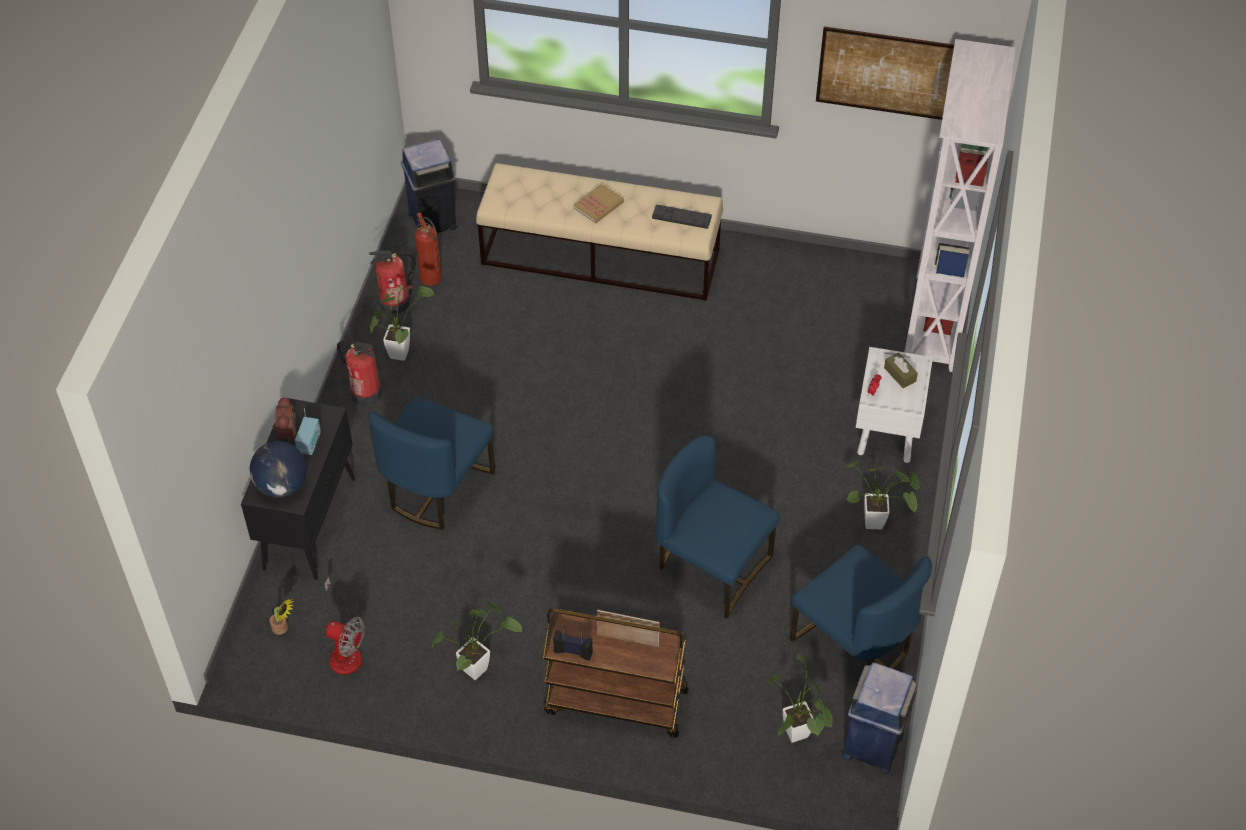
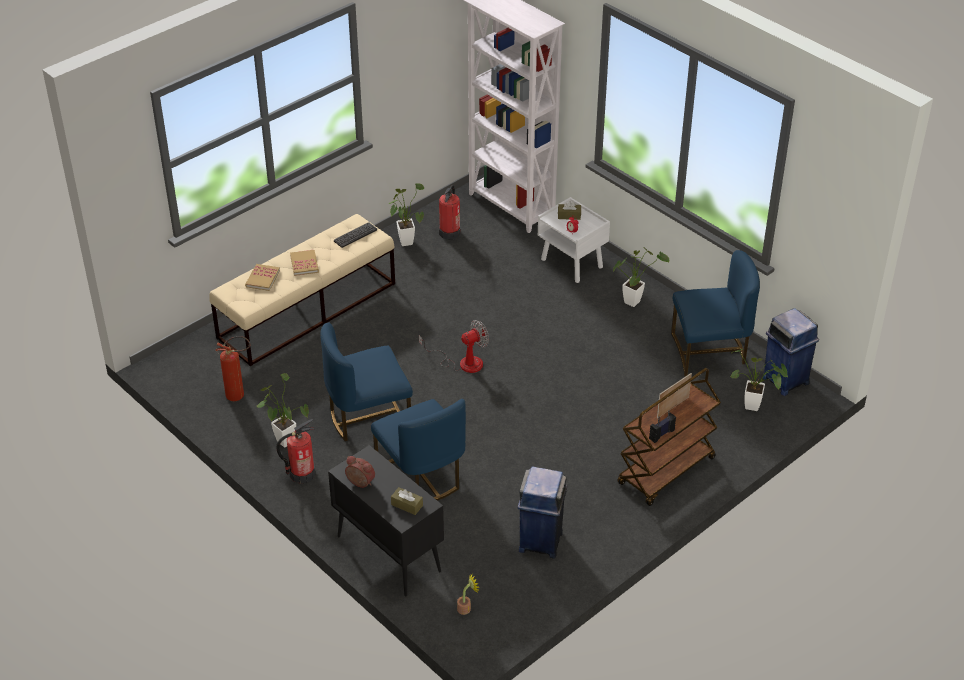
camera: 55 degrees left, 10 degrees down
globe [250,441,307,498] -> brown tissue box [391,487,423,515]
radio [295,408,321,455] -> none
fan [322,577,364,675] -> fan moved to [419,320,489,373]
fire extinguisher [369,251,416,314] -> fire extinguisher moved to [439,185,461,240]
blue trash can [401,139,457,233] -> blue trash can moved to [518,467,567,559]
potted plant [432,602,522,680] -> potted plant moved to [388,183,425,246]
blue chair [656,436,780,619] -> blue chair moved to [320,323,413,441]
picture [816,26,954,120] -> none
none -> book [245,264,280,291]

